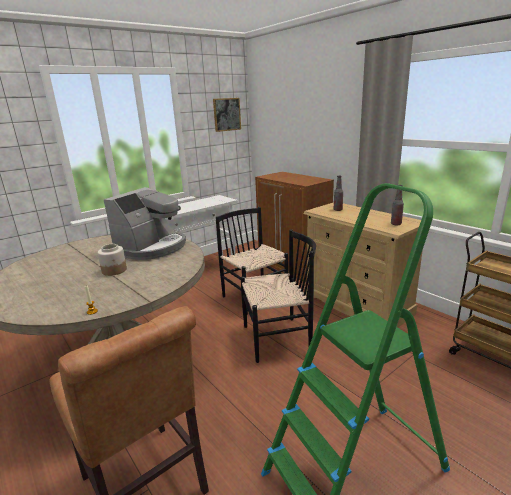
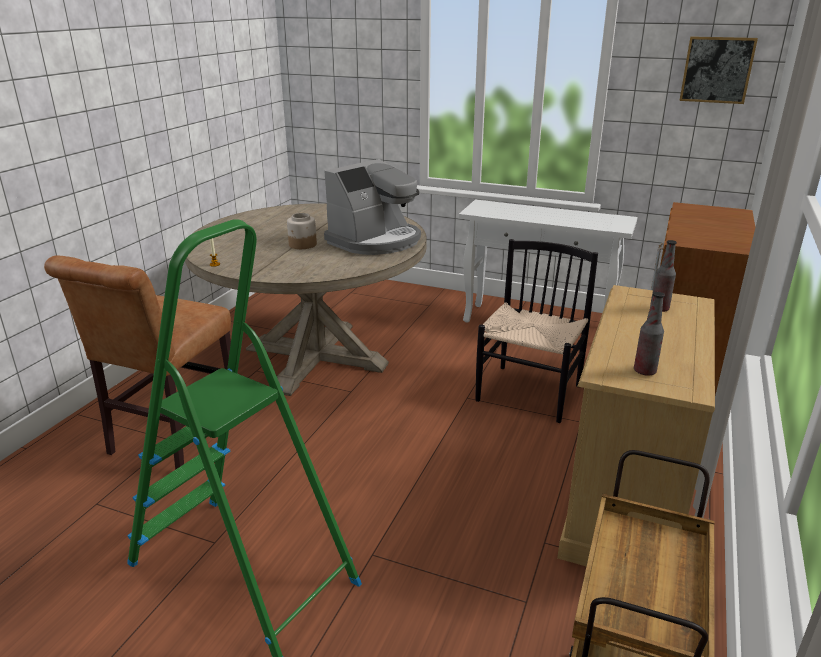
camera: 60 degrees right, 5 degrees up
coffee machine [103,187,186,260] -> coffee machine turned 45 degrees counterclockwise [324,159,421,255]
black chair [241,229,316,363] -> none

